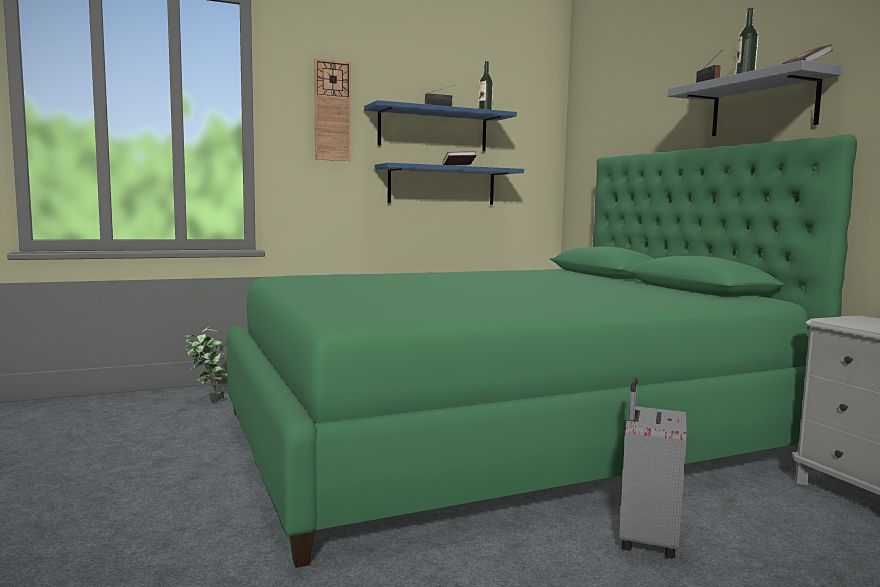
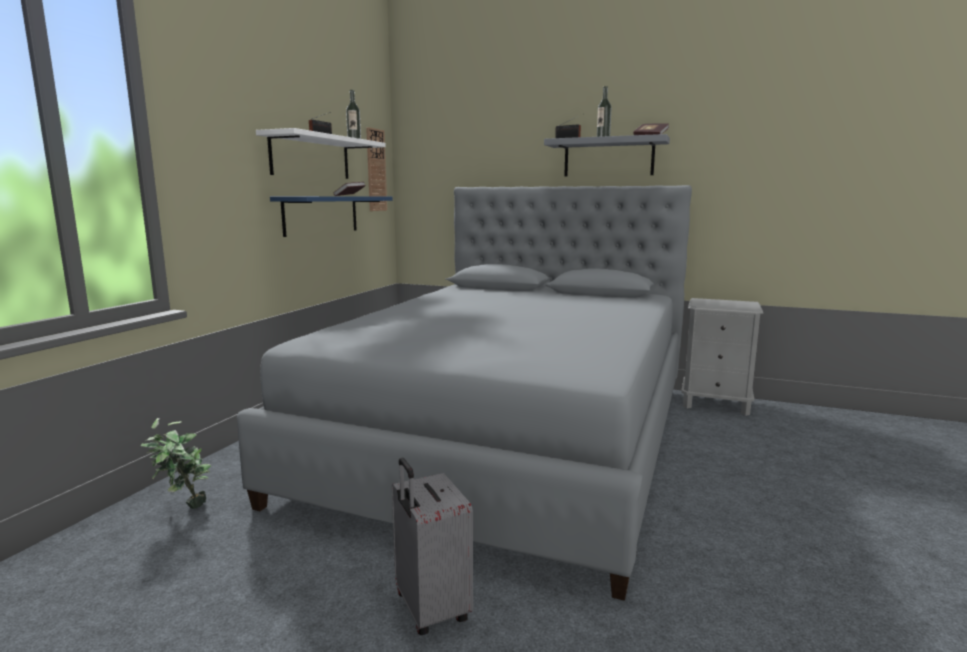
camera: 45 degrees left, 5 degrees up
green bed [226,134,857,568] -> grey bed [237,185,692,601]
wall clock [314,58,351,161] -> wall clock moved to [366,127,387,211]
blue shelf [364,100,517,151] -> white shelf [256,128,386,179]
grey suitcase [619,377,687,558] -> grey suitcase moved to [392,458,473,635]

